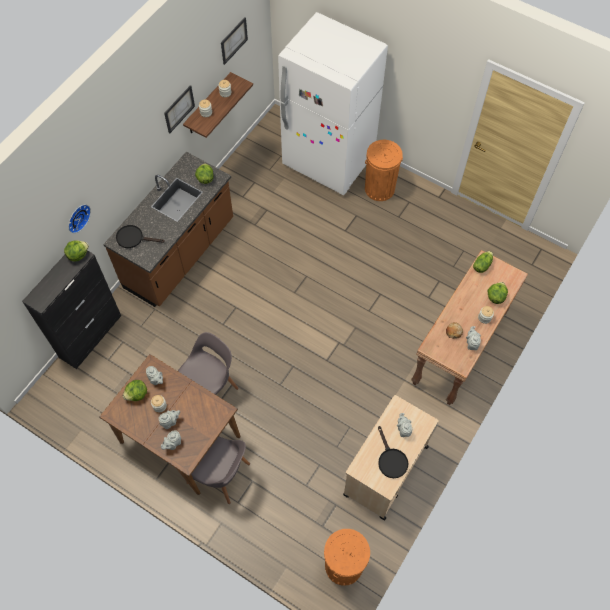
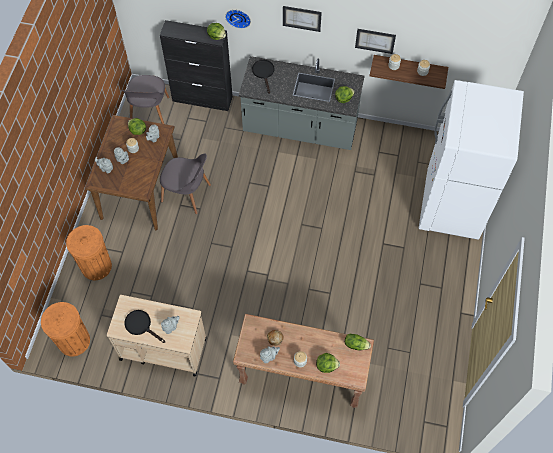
camera: 70 degrees right, 0 degrees up
brown counter [103,152,233,307] -> grey counter [239,56,364,150]
grey chair [186,436,250,504] -> grey chair moved to [122,75,169,124]
picture [221,17,248,65] -> picture moved to [283,6,322,32]
orange trash can [365,140,403,201] -> orange trash can moved to [66,225,112,280]
black frying pan [378,426,408,478] -> black frying pan turned 75 degrees clockwise [124,310,165,343]

